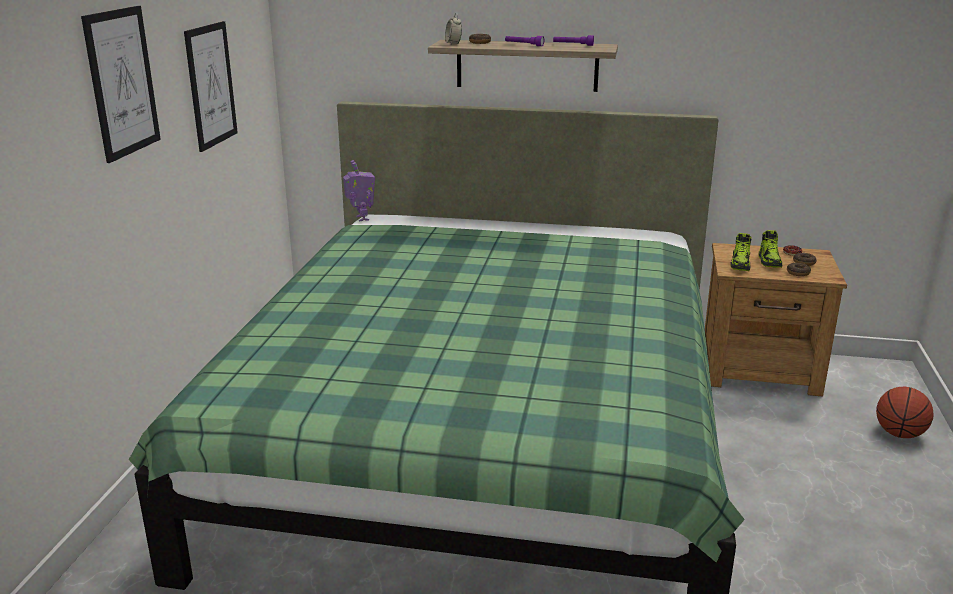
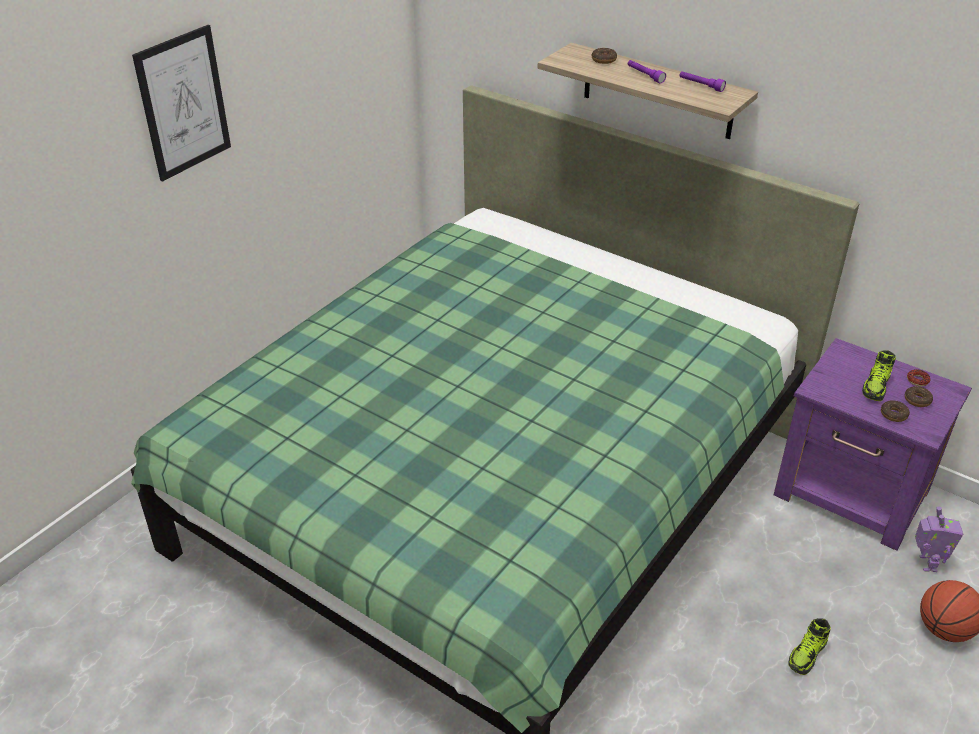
camera: 25 degrees right, 15 degrees up
picture [184,21,238,152] -> none
toy robot [343,160,375,221] -> toy robot moved to [915,507,963,572]
alarm clock [445,13,462,45] -> none
brown nightstand [705,243,847,396] -> purple nightstand [774,338,972,551]
shoe [731,233,752,271] -> shoe moved to [789,618,831,675]

